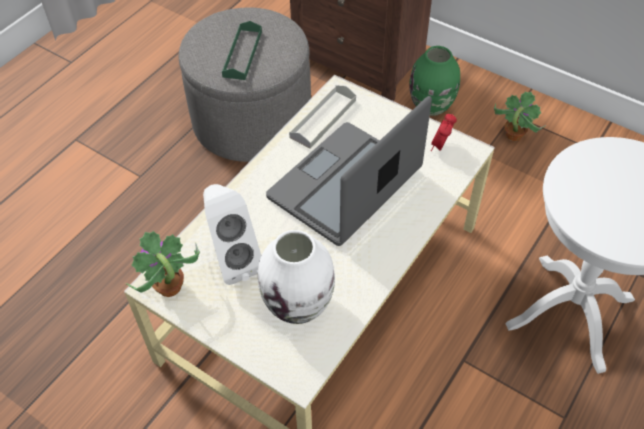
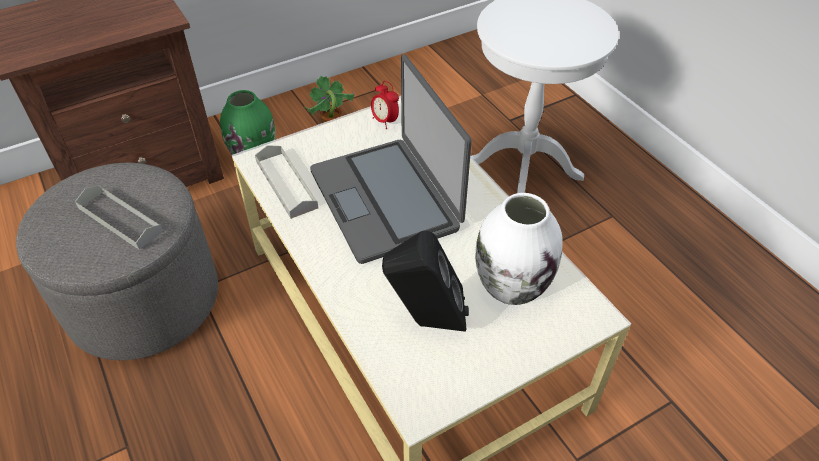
camera: 65 degrees left, 5 degrees down
potted plant [125,231,200,297] -> none
white speaker [203,184,261,285] -> black speaker [382,231,469,332]
green tray [222,21,262,80] -> grey tray [75,185,163,250]

